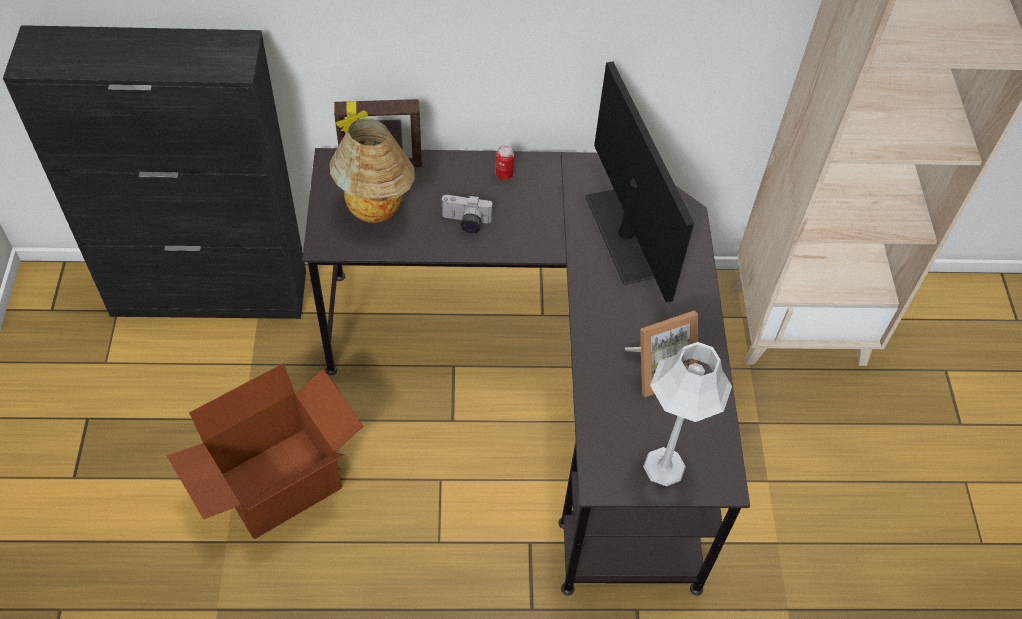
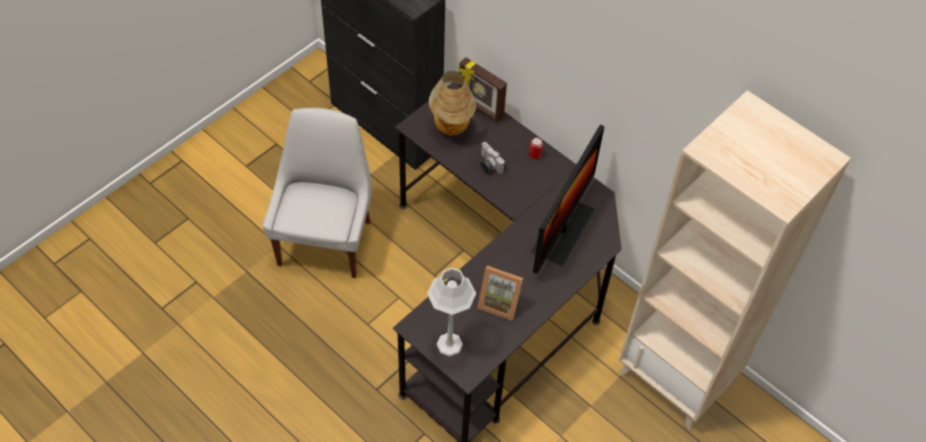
camera: 45 degrees right, 0 degrees up
cardboard box [167,363,364,539] -> white chair [262,108,372,278]

